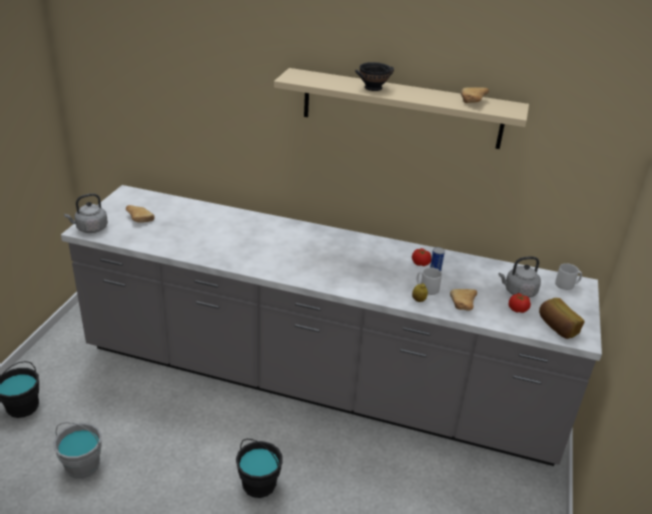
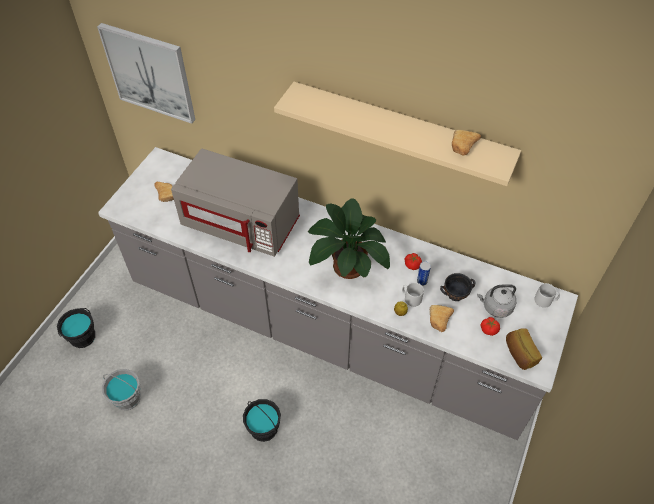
camera: 10 degrees right, 20 degrees up
grey kettle [64,193,108,233] -> none
black bowl [355,62,394,91] -> black bowl moved to [440,273,476,301]
none -> picture [97,23,195,124]
none -> grey microwave [171,149,300,257]
none -> potted plant [308,198,390,279]

